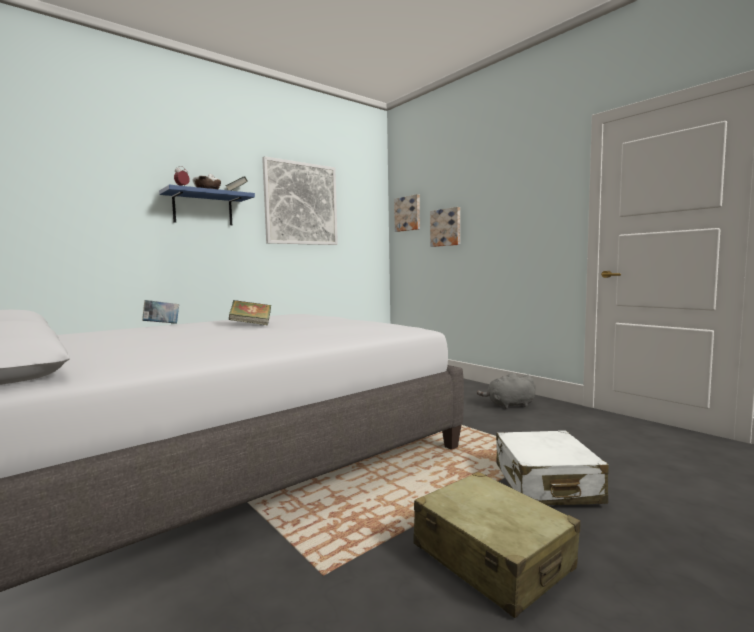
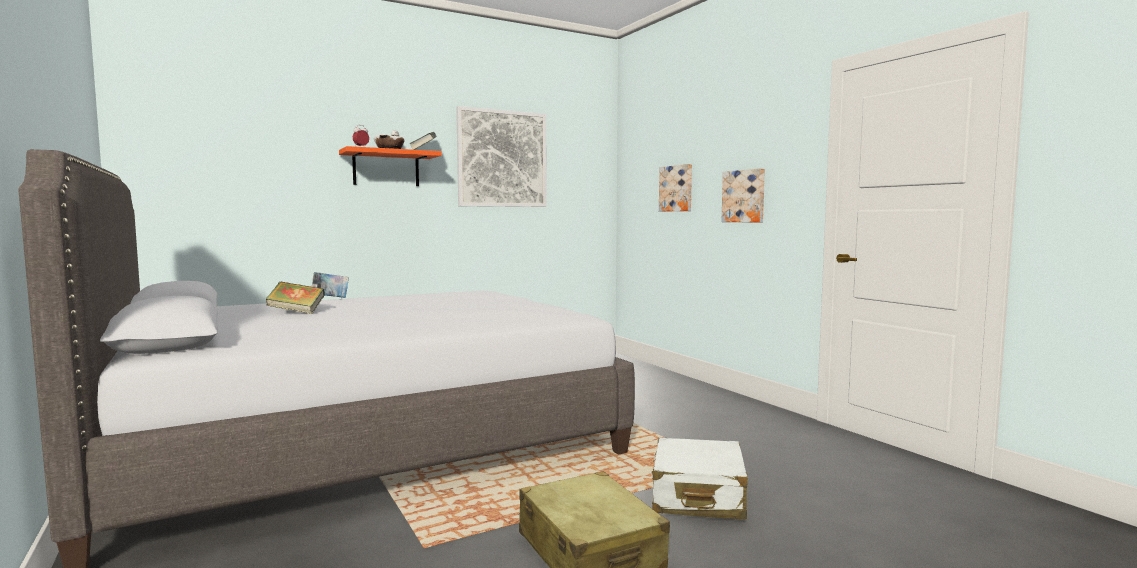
camera: 10 degrees right, 0 degrees up
blue shelf [159,185,255,225] -> orange shelf [339,146,442,186]
book [228,300,271,325] -> book moved to [266,281,325,314]
picture [394,194,420,232] -> picture moved to [722,168,765,223]
grey plush toy [477,373,536,409] -> none

